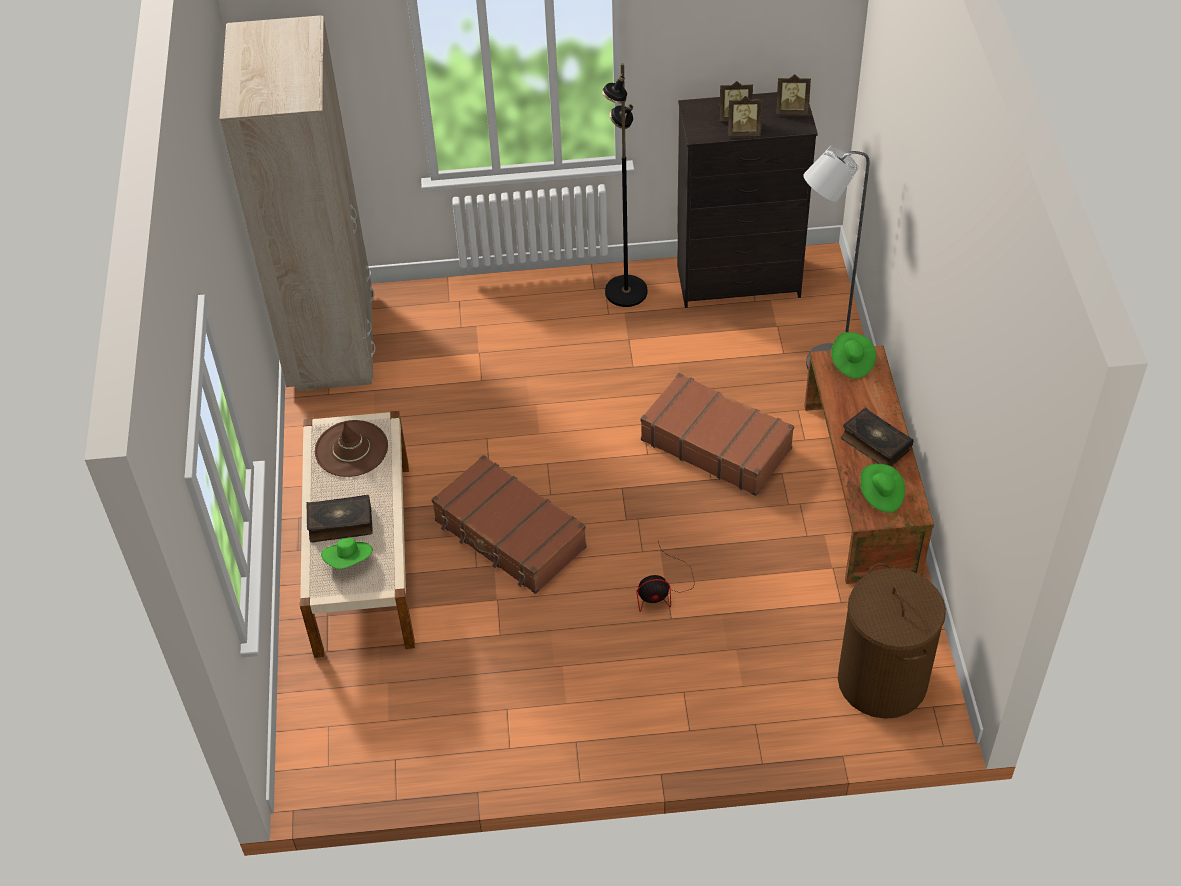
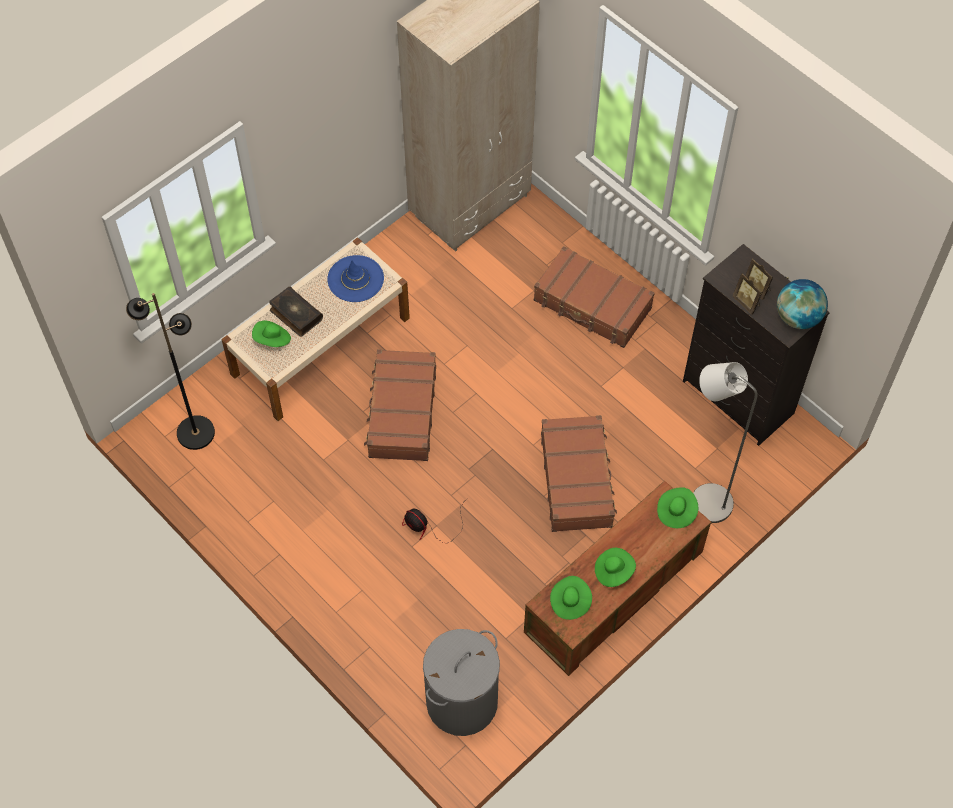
camera: 50 degrees right, 10 degrees up
brown hat [315,420,388,477] -> blue hat [327,255,384,302]
black floor lamp [602,63,648,307] -> black floor lamp moved to [126,293,215,450]
picture frame [776,74,811,115] -> globe [777,279,828,329]
brown laundry basket [838,563,946,719] -> grey laundry basket [423,629,500,736]
book [841,408,914,467] -> green hat [595,548,636,587]
none -> brown suitcase [534,246,655,348]

